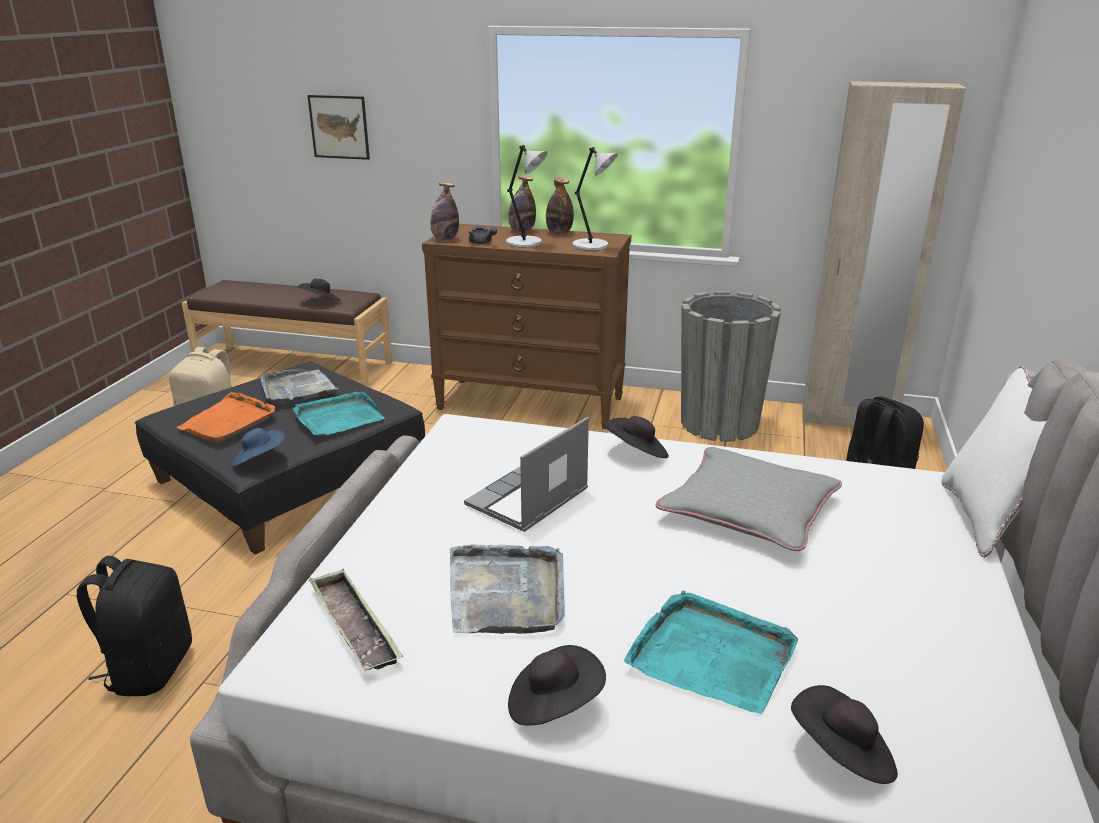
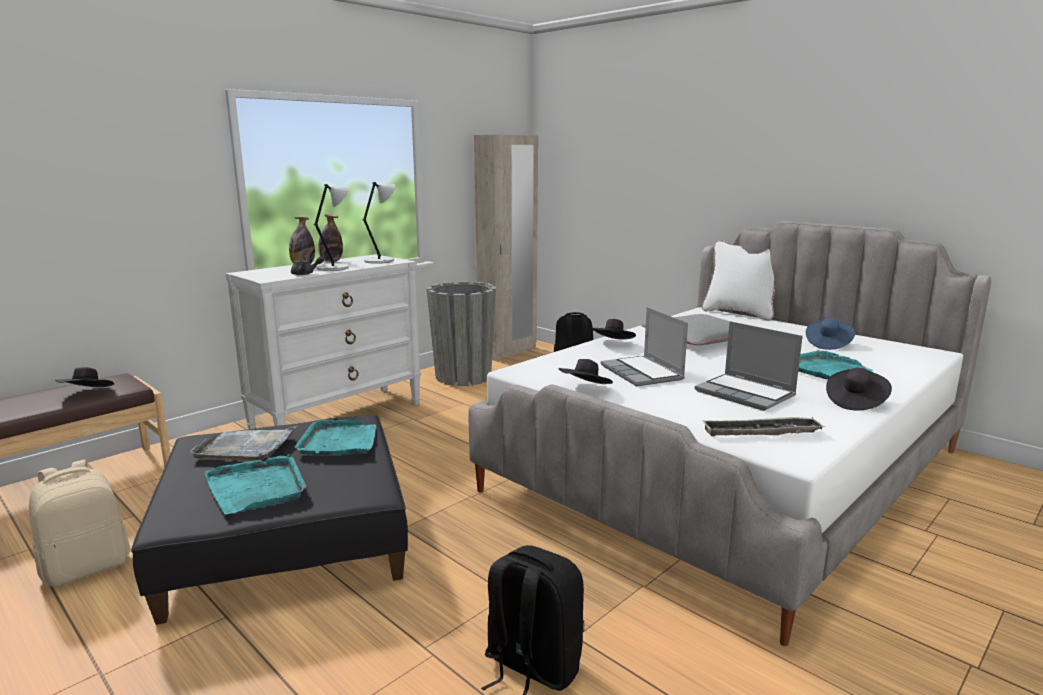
camera: 60 degrees left, 10 degrees down
orange tray [176,392,275,442] -> turquoise tray [204,454,306,515]
blue hat [232,428,285,467] -> blue hat moved to [806,318,855,350]
picture [307,95,370,160] -> none
brown dresser [422,224,631,429] -> white dresser [225,254,421,429]
bottle [430,182,459,240] -> none
grey tray [450,544,565,634] -> laptop [695,321,803,411]
black hat [791,685,898,784] -> black hat moved to [558,359,613,384]

